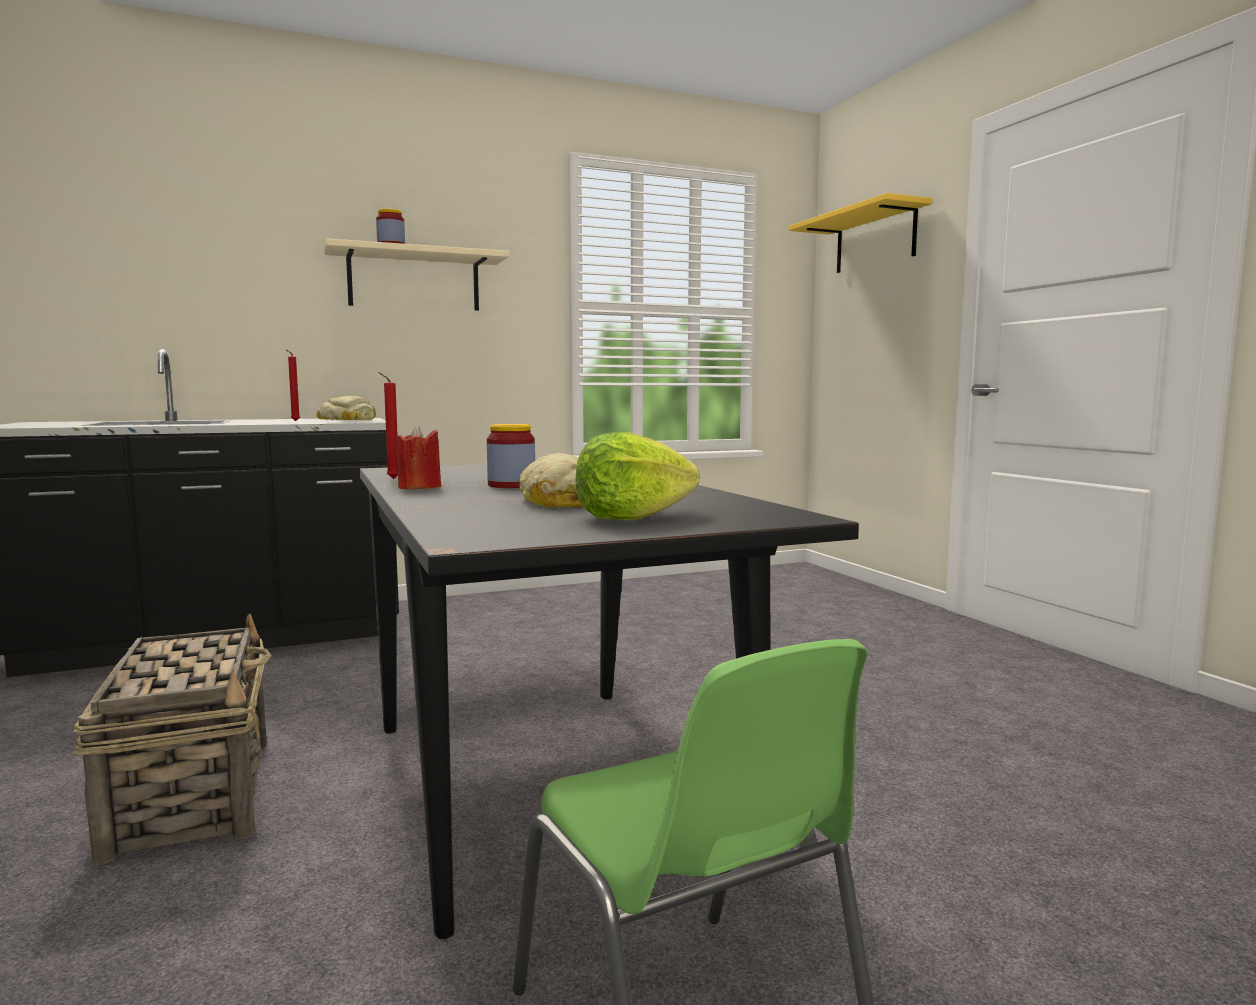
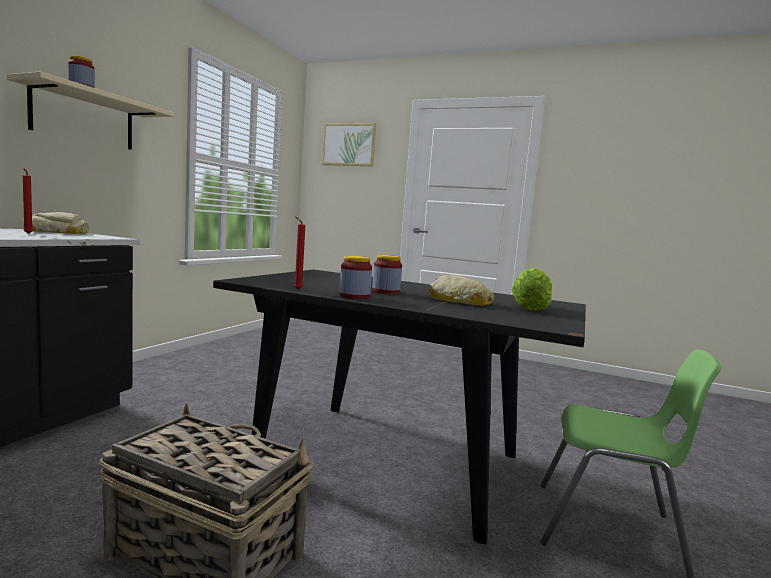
camera: 45 degrees left, 0 degrees up
red candle [396,425,441,489] -> jar [339,256,372,299]
yellow shelf [789,193,932,273] -> picture [322,123,376,166]

